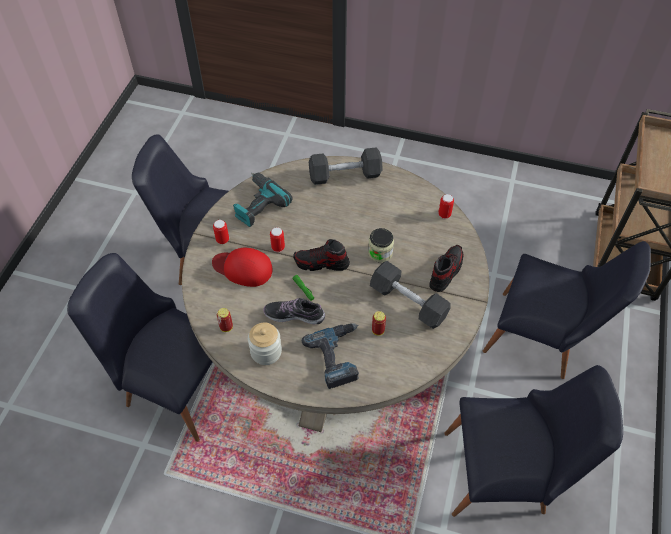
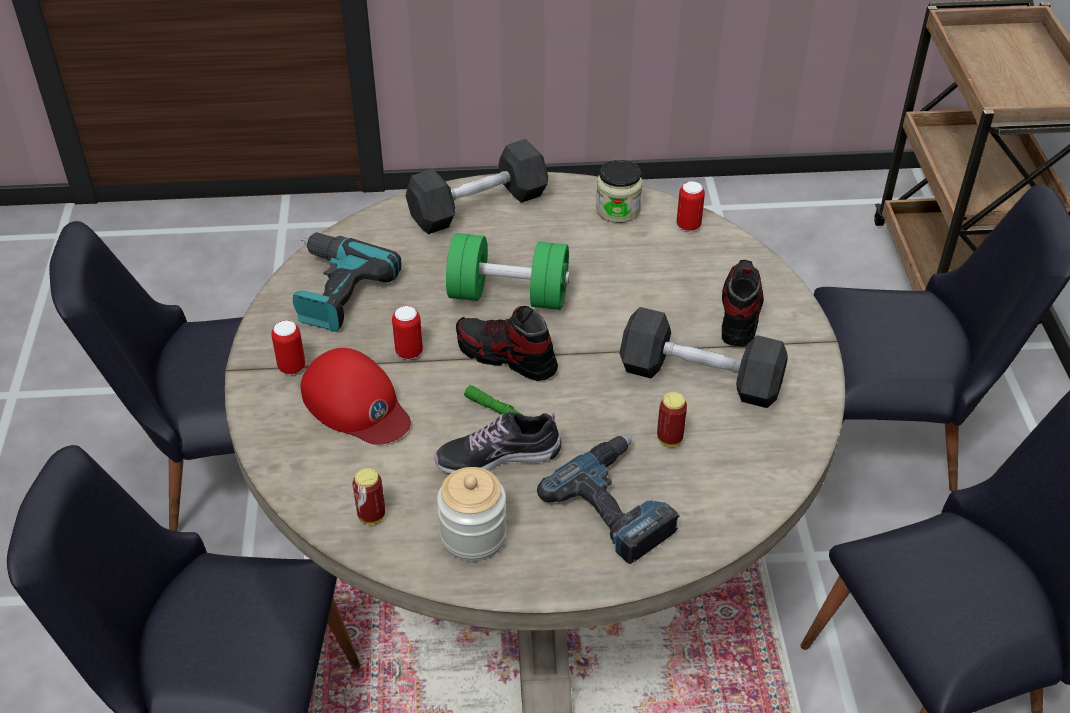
camera: 20 degrees left, 10 degrees down
red cap [212,248,273,287] -> red cap turned 135 degrees counterclockwise [301,348,411,445]
shoe [293,239,350,271] -> shoe turned 45 degrees clockwise [456,306,558,381]
jar [368,228,394,262] -> jar moved to [596,160,643,223]
none -> green dumbbell [446,233,570,310]

